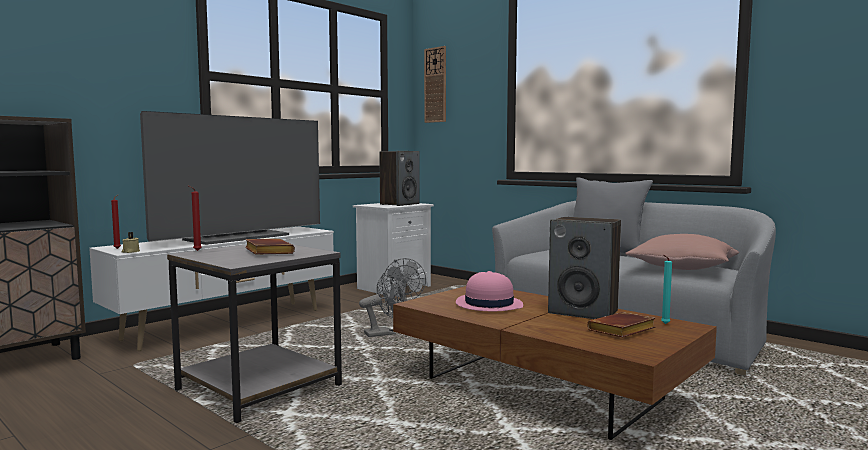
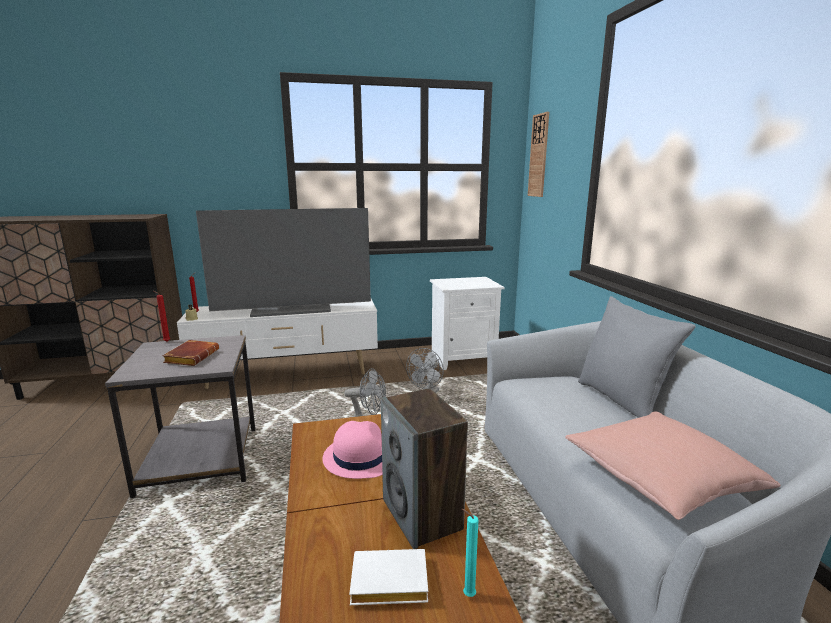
camera: 35 degrees right, 10 degrees up
speaker [379,151,420,206] -> none
brown book [587,312,655,337] -> white book [349,549,428,605]

